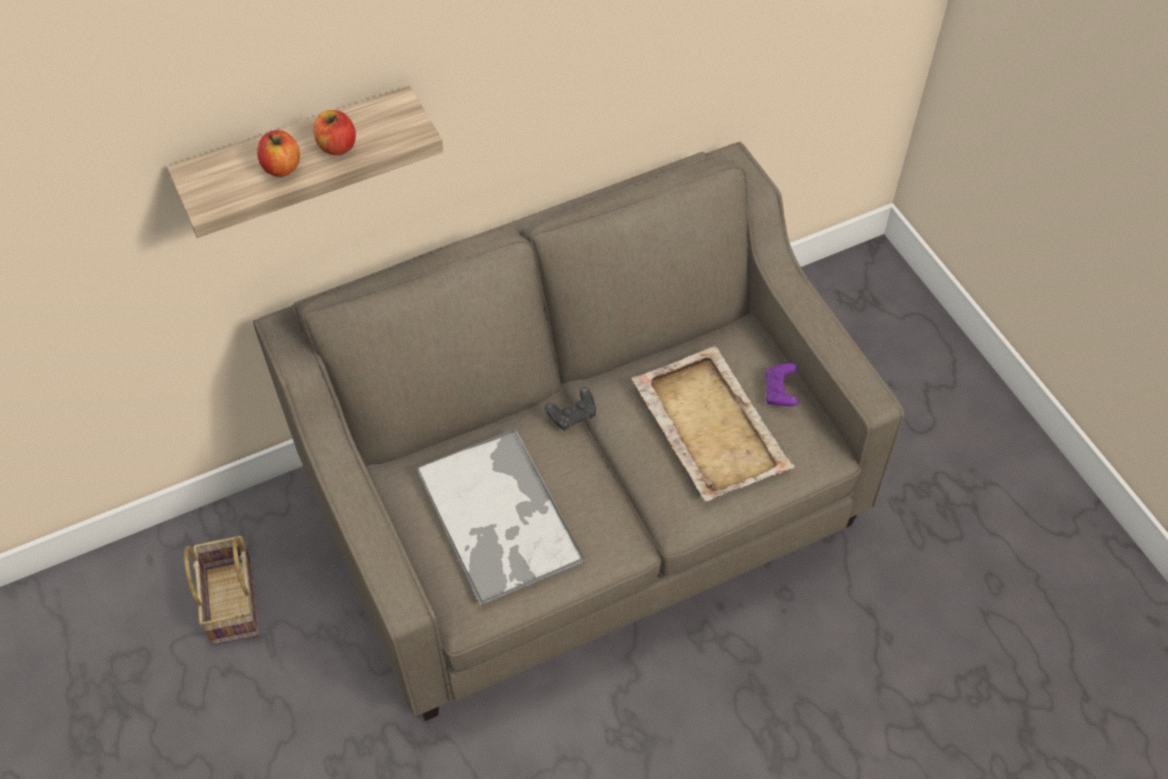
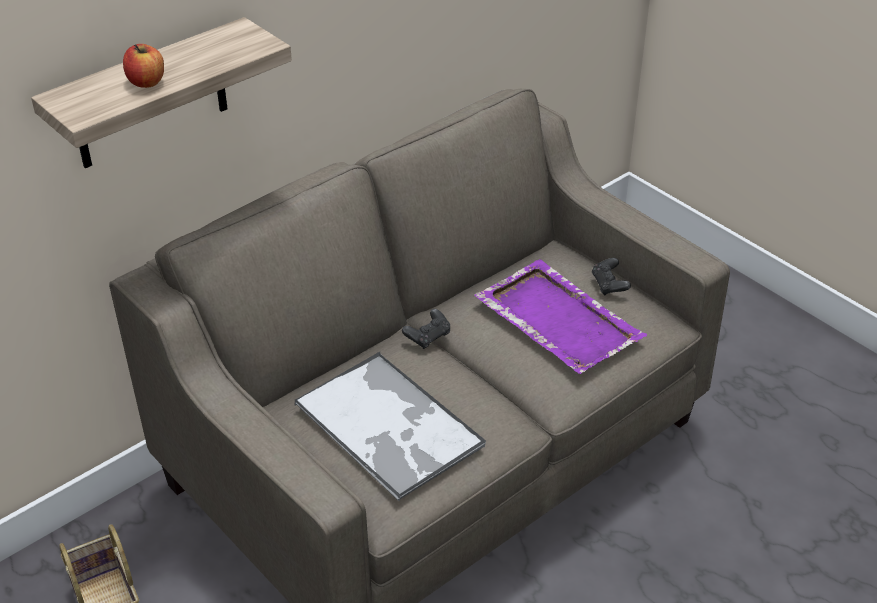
camera: 15 degrees left, 15 degrees down
apple [313,110,356,155] -> none
beige tray [632,346,795,502] -> purple tray [474,259,647,374]
purple game controller [765,363,799,406] -> black game controller [592,258,631,295]

